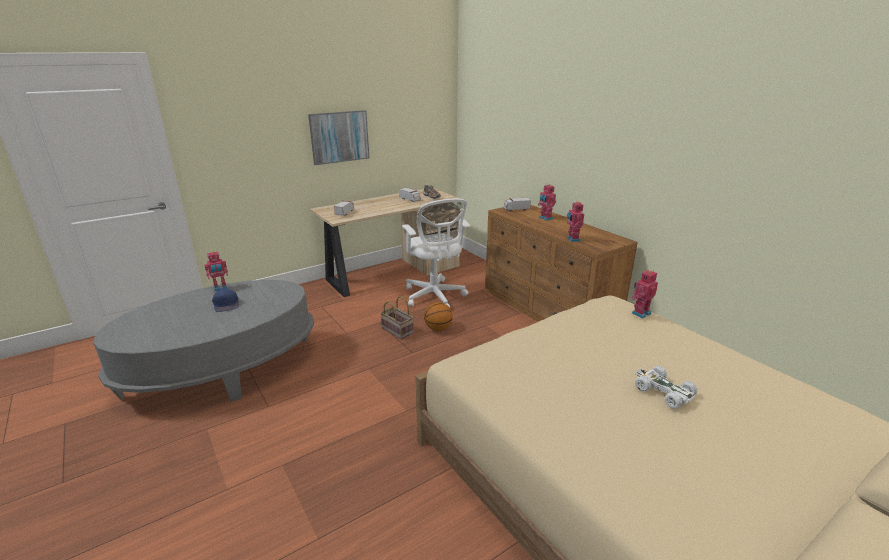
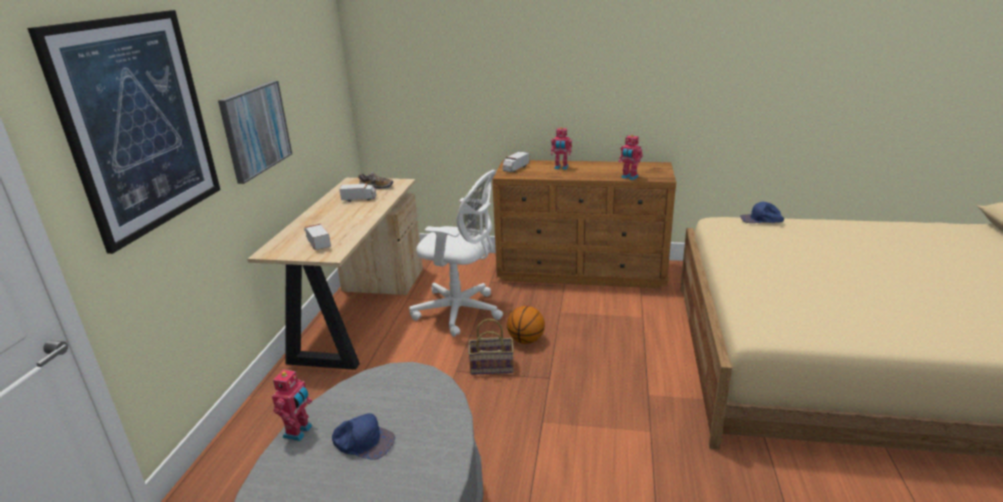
camera: 45 degrees left, 0 degrees up
toy robot [631,269,658,318] -> blue cap [740,202,784,223]
white toy car [635,366,698,409] -> none
none -> picture [27,10,220,254]

